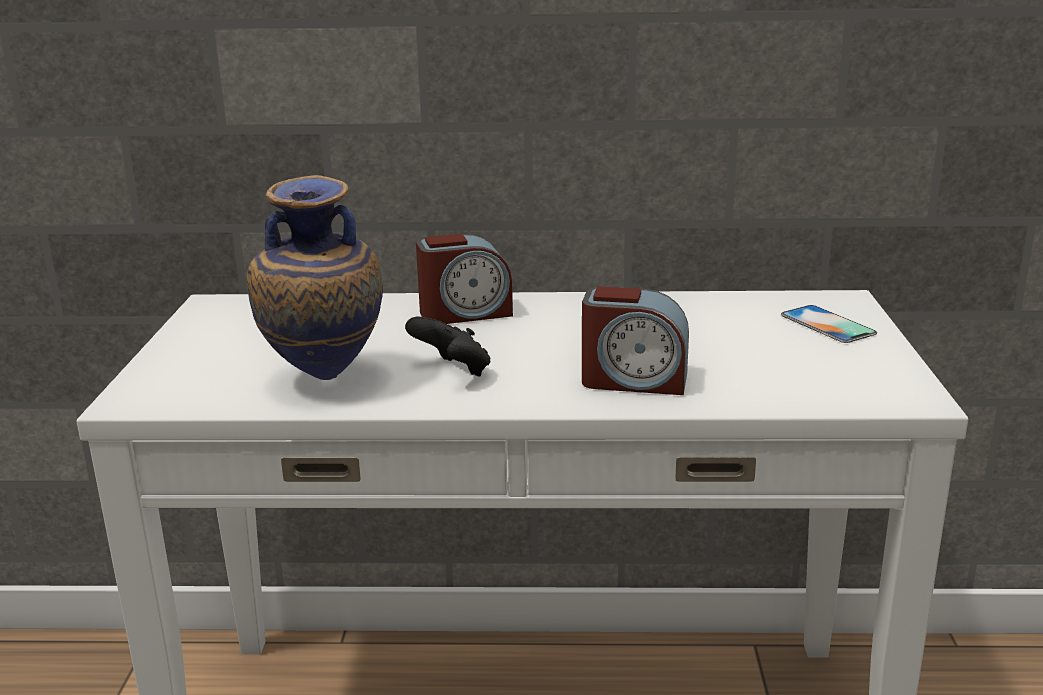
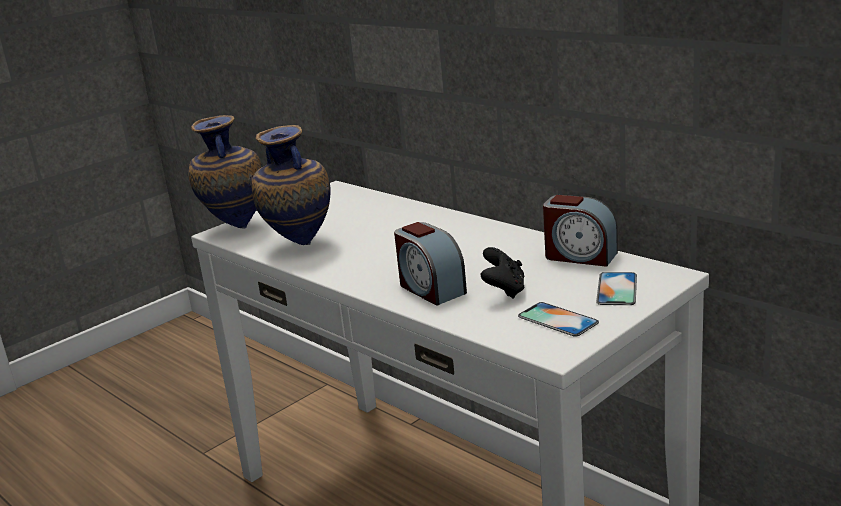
camera: 45 degrees right, 0 degrees up
black game controller [405,317,490,376] -> black game controller moved to [481,247,525,299]
alarm clock [416,234,513,324] -> alarm clock moved to [543,195,618,267]
none -> vase [189,115,262,229]
none -> phone [518,302,599,336]

